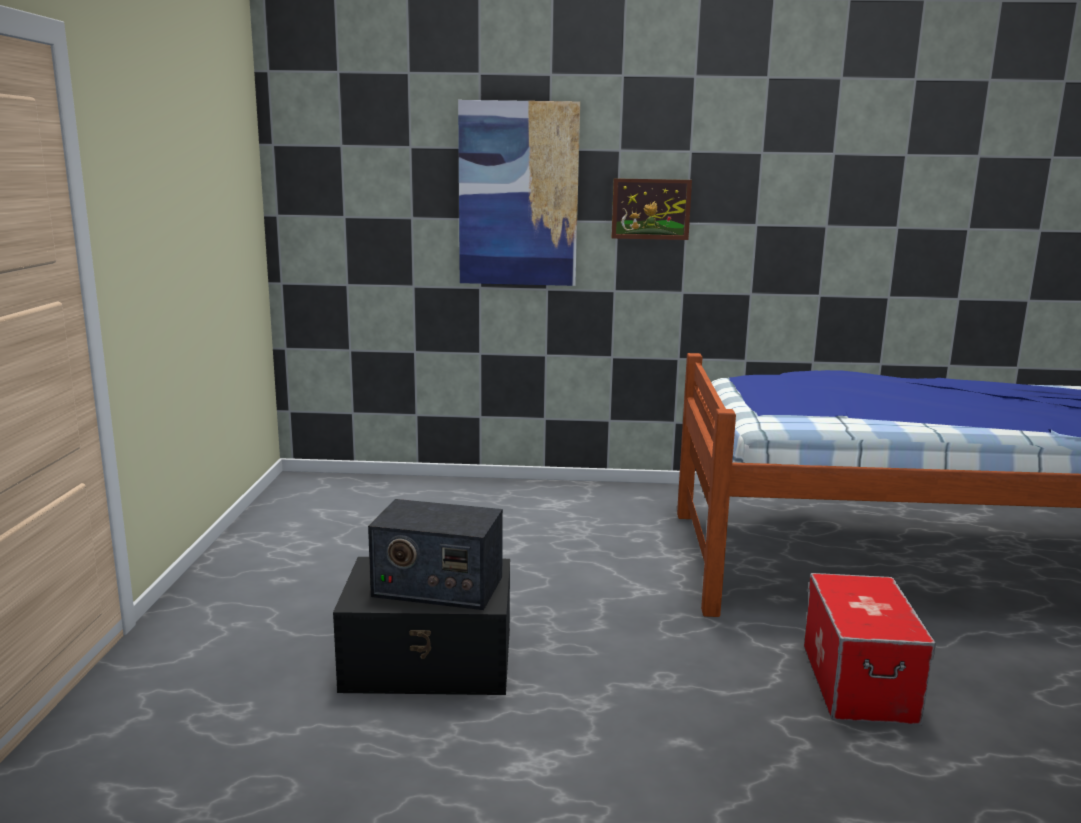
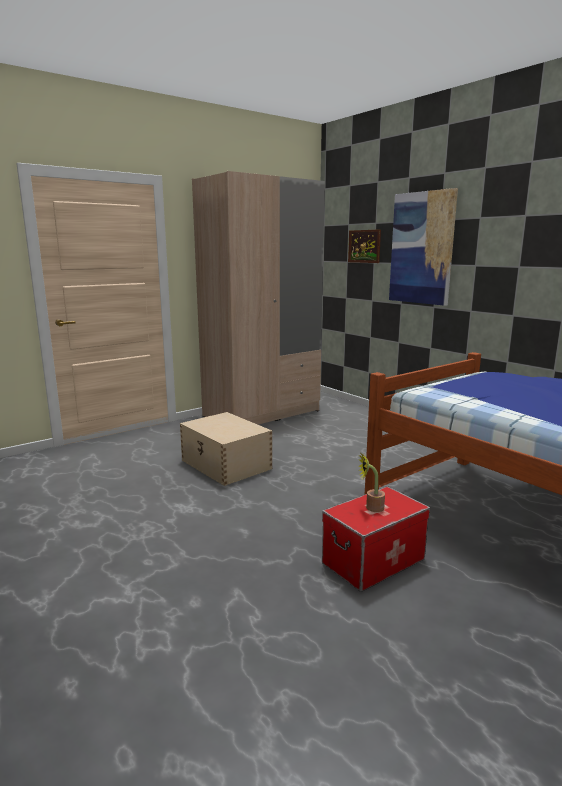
camera: 50 degrees right, 0 degrees up
black storage box [333,557,510,695] -> beige storage box [180,412,272,486]
radio [368,499,503,610] -> none
picture [611,178,692,240] -> picture moved to [348,229,381,263]
none -> beige wardrobe [192,171,325,424]
none -> potted plant [359,453,385,512]

